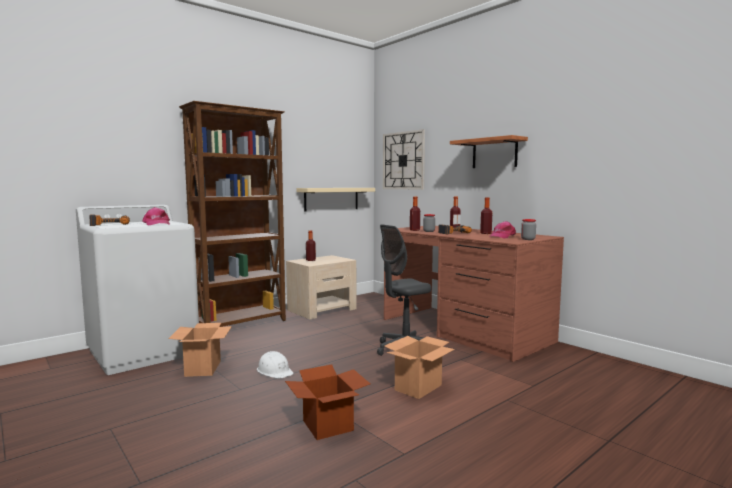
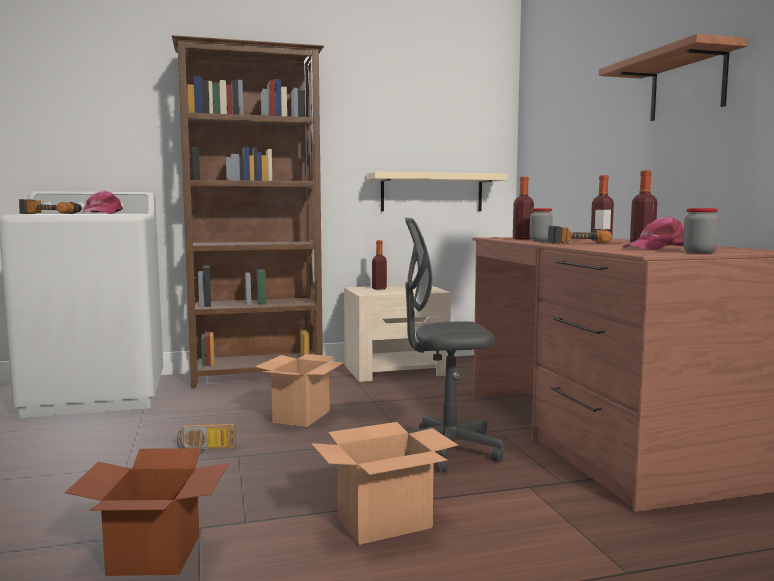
camera: 25 degrees right, 0 degrees up
cardboard box [168,323,232,377] -> cardboard box moved to [255,354,345,427]
white hard hat [257,351,294,379] -> radio [177,423,236,453]
wall clock [383,129,425,189] -> none

